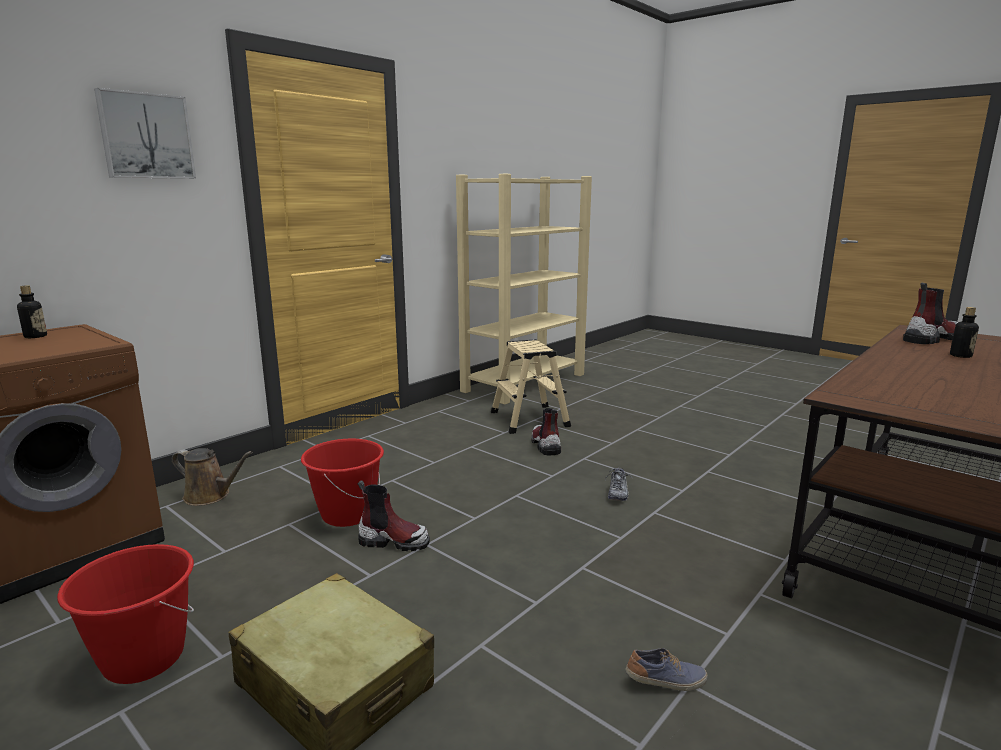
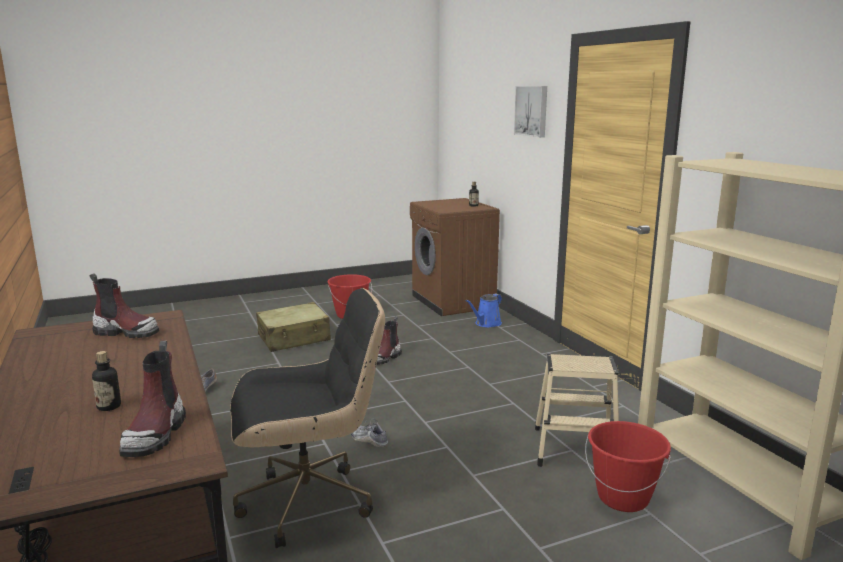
camera: 115 degrees right, 0 degrees up
brown watering can [172,448,253,506] -> blue watering can [466,293,502,328]
red bucket [301,439,384,527] -> red bucket moved to [585,421,671,512]
boot [531,408,561,455] -> boot moved to [90,273,159,338]
none -> black office chair [230,288,385,548]

